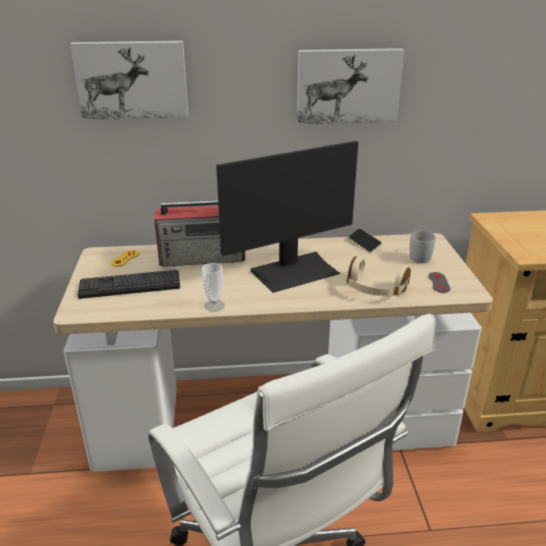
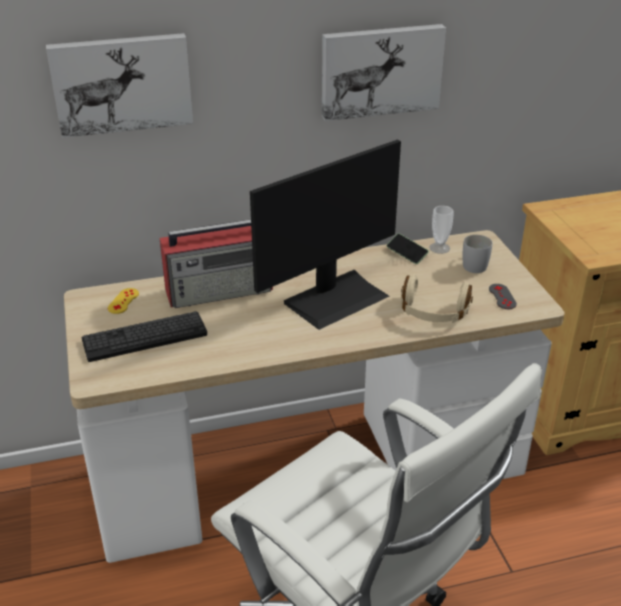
camera: 10 degrees left, 5 degrees up
cup [202,263,225,312] -> cup moved to [429,206,454,254]

